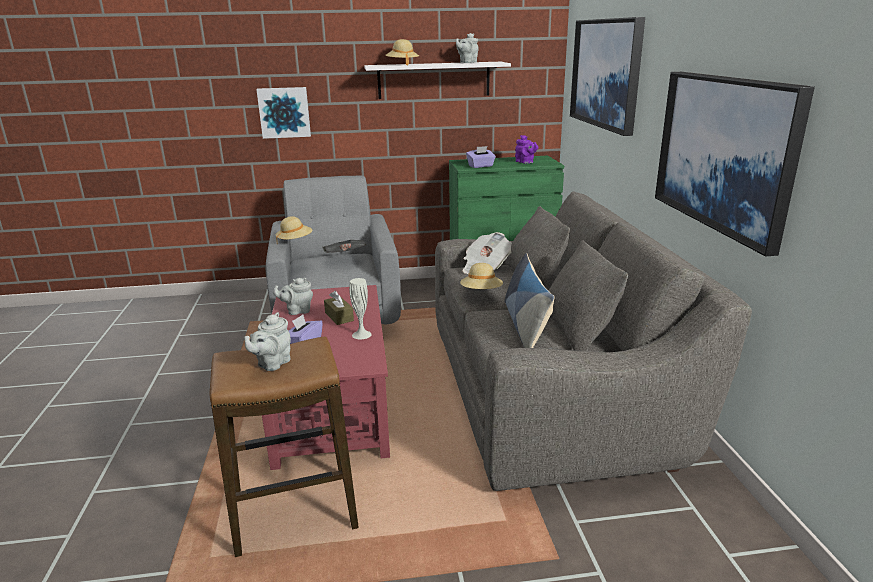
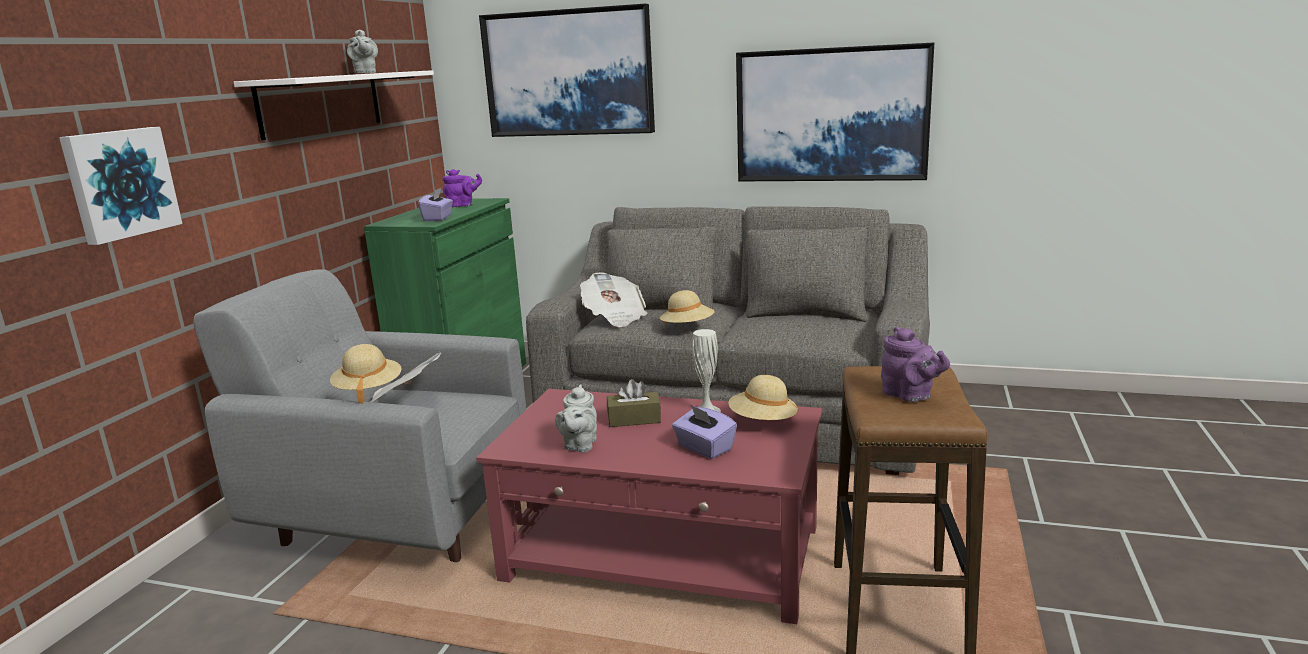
camera: 65 degrees left, 5 degrees down
grey teapot [244,312,291,371] -> purple teapot [881,327,950,402]
beige hat [386,39,419,65] -> beige hat moved to [728,375,798,420]
pillow [505,253,555,348] -> none

